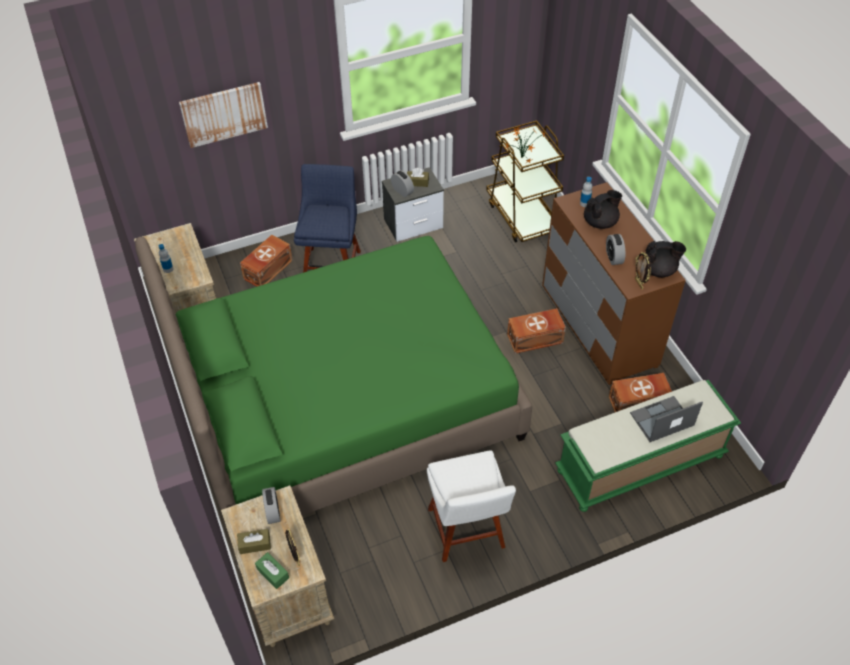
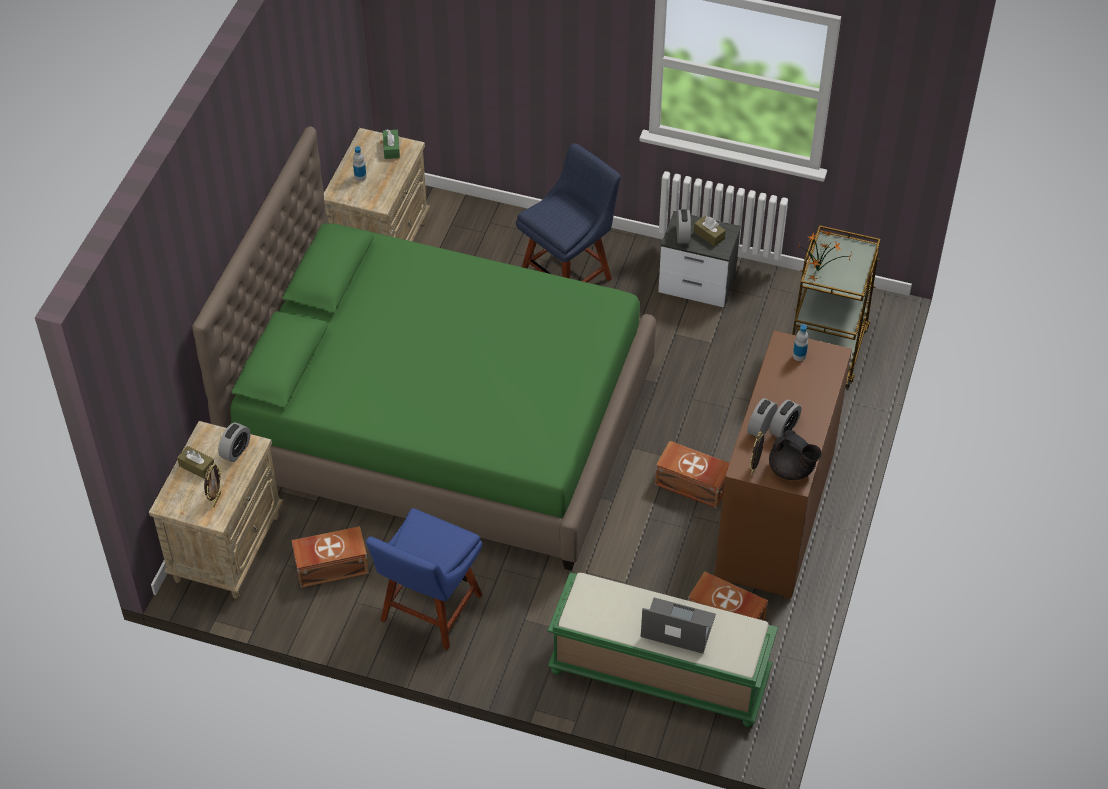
camera: 40 degrees right, 0 degrees up
picture [179,82,268,148] -> none
brown storage box [240,235,293,287] -> brown storage box moved to [292,526,369,588]
green tissue box [255,552,289,589] -> green tissue box moved to [383,129,400,159]
white chair [427,450,516,562] -> blue chair [366,508,482,650]
black teapot [584,190,622,229] -> none
none -> alarm clock [769,399,801,438]

